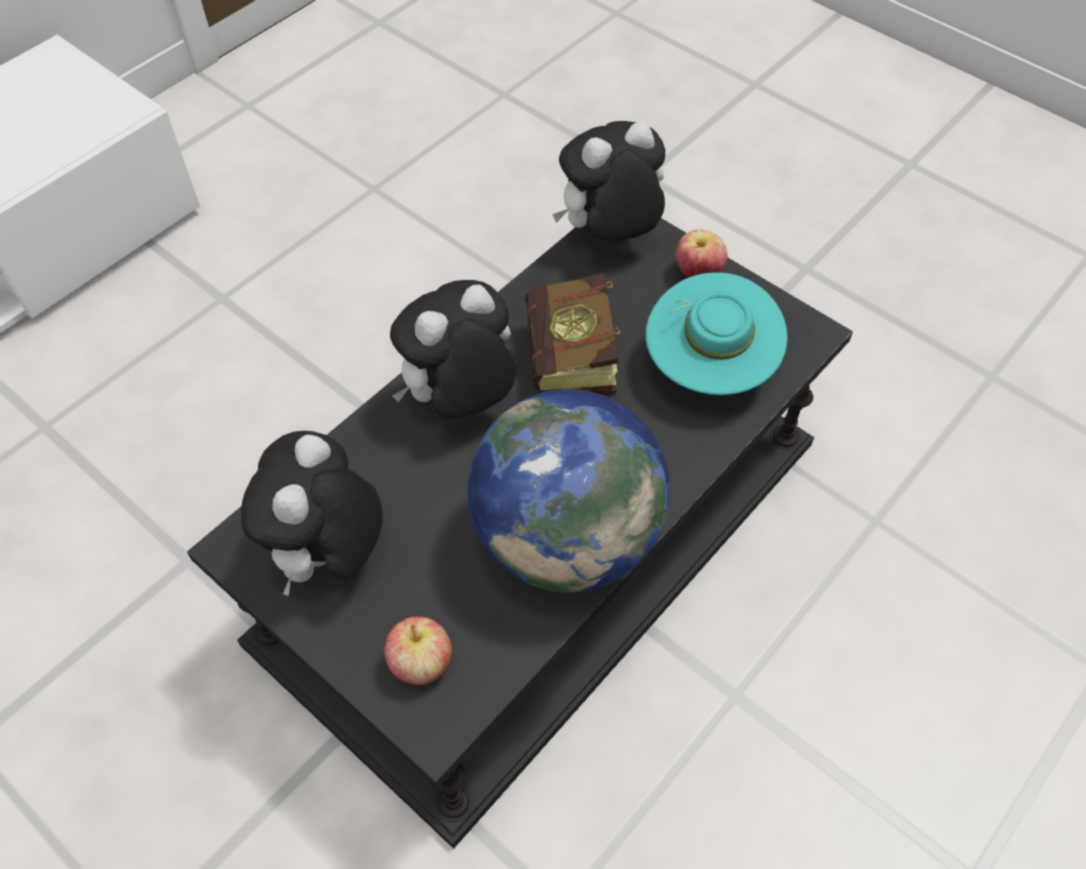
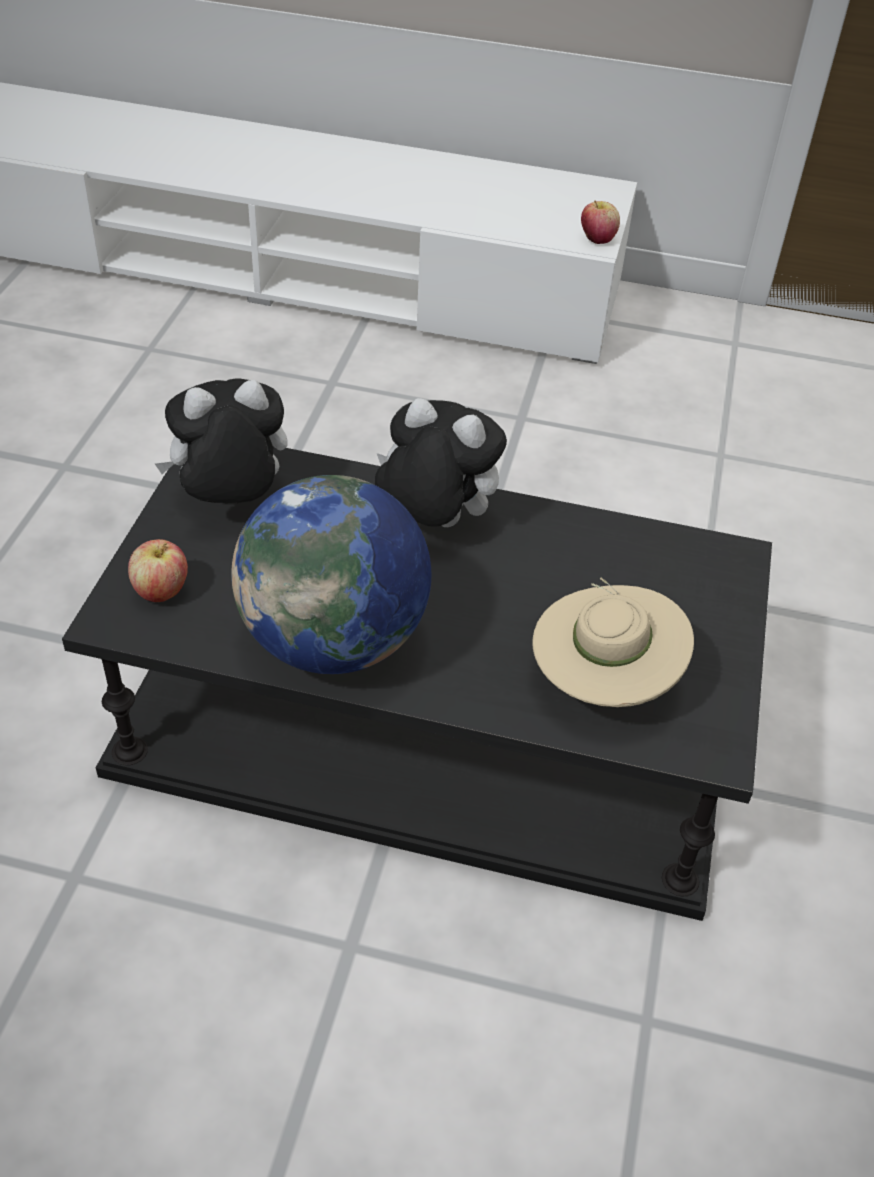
camera: 60 degrees right, 10 degrees down
book [525,272,620,395] -> none
plush toy [552,121,665,241] -> none
turquoise hat [645,272,788,395] -> beige hat [532,578,694,707]
apple [676,229,727,278] -> apple moved to [581,200,620,244]

